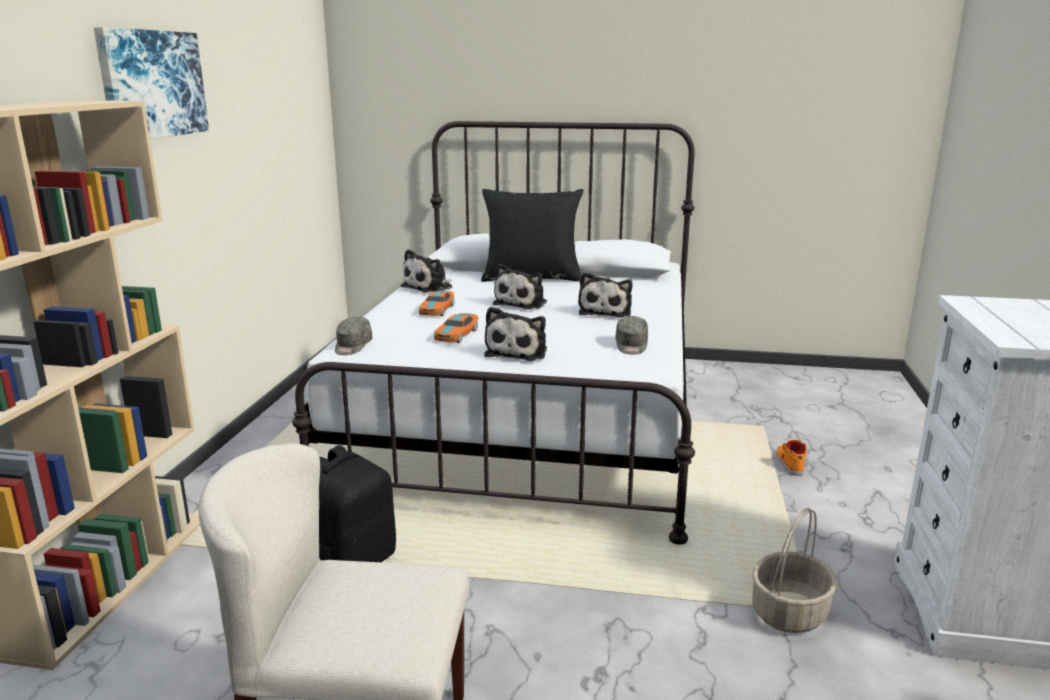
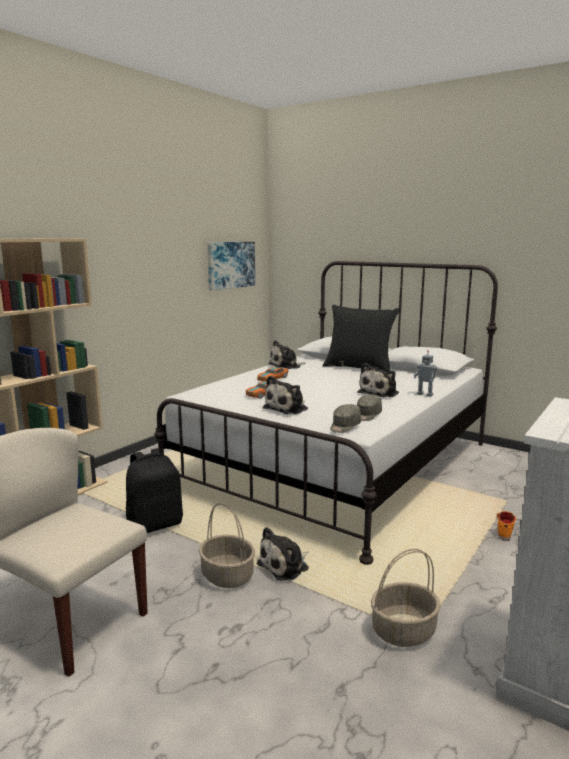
camera: 25 degrees right, 5 degrees down
picture [94,27,209,139] -> picture moved to [207,242,255,291]
grey cap [335,317,373,355] -> grey cap moved to [330,404,361,433]
plush toy [493,264,547,309] -> plush toy moved to [257,527,309,581]
none -> basket [199,503,255,588]
none -> toy robot [414,350,437,397]

